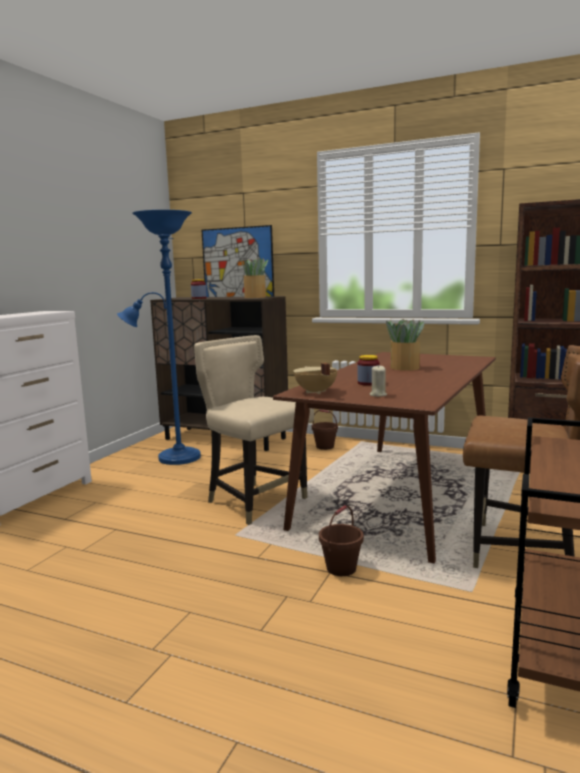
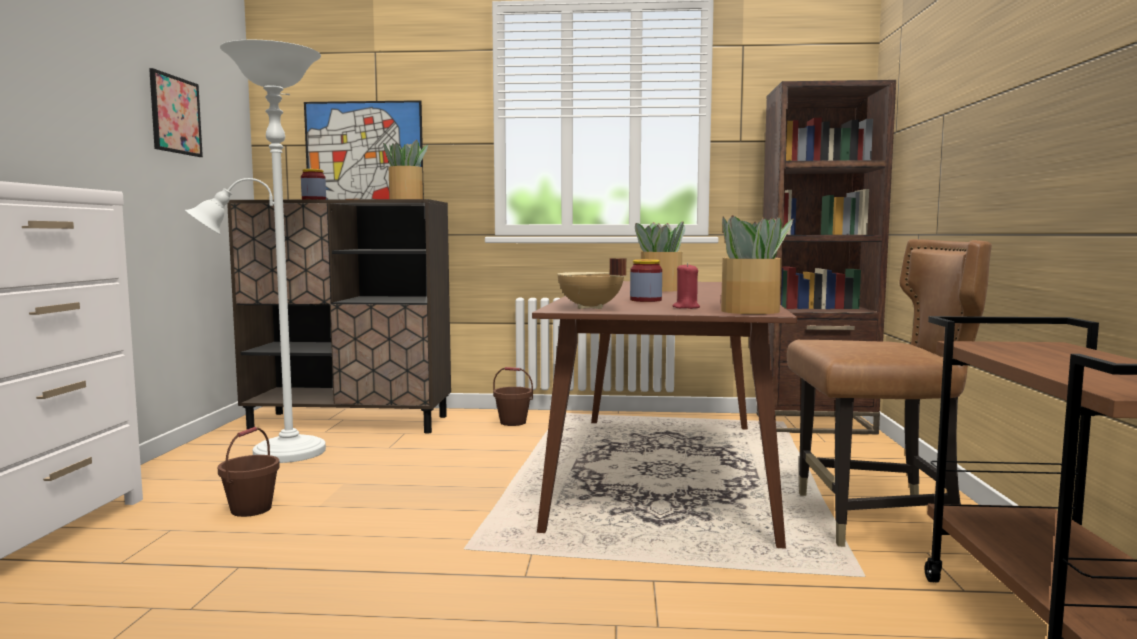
camera: 20 degrees left, 5 degrees down
blue floor lamp [117,210,201,465] -> white floor lamp [185,40,326,463]
beige chair [194,335,314,525] -> none
brown bucket [319,505,364,576] -> brown bucket moved to [218,427,280,517]
beige candle [370,365,387,397] -> red candle [673,263,700,309]
none -> picture [149,68,203,157]
none -> potted plant [721,215,793,314]

